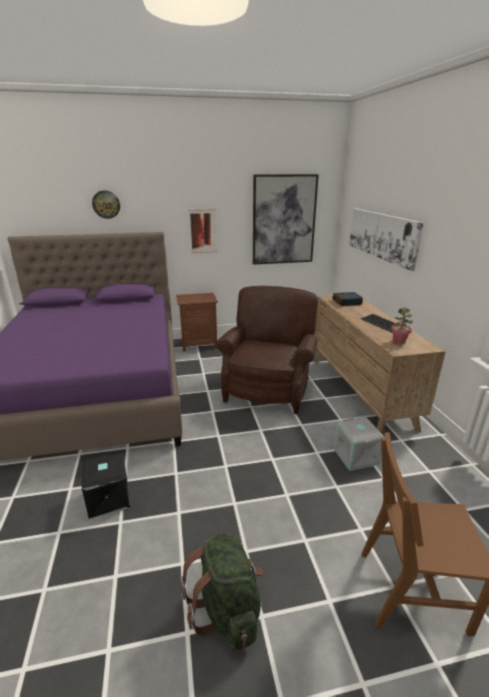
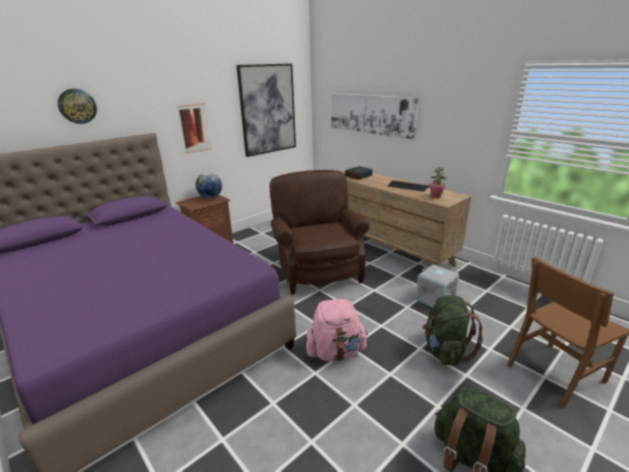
camera: 30 degrees left, 0 degrees up
black storage box [82,453,130,519] -> none
none -> globe [195,172,222,199]
none -> pink backpack [305,298,368,361]
none -> green backpack [422,295,483,366]

